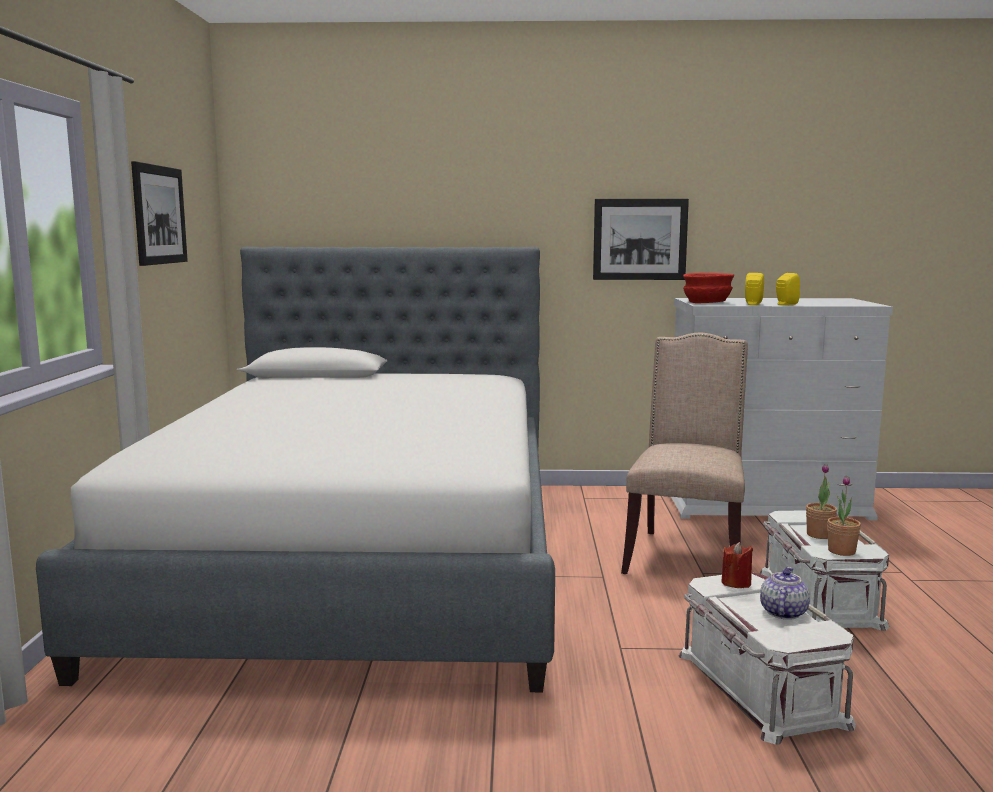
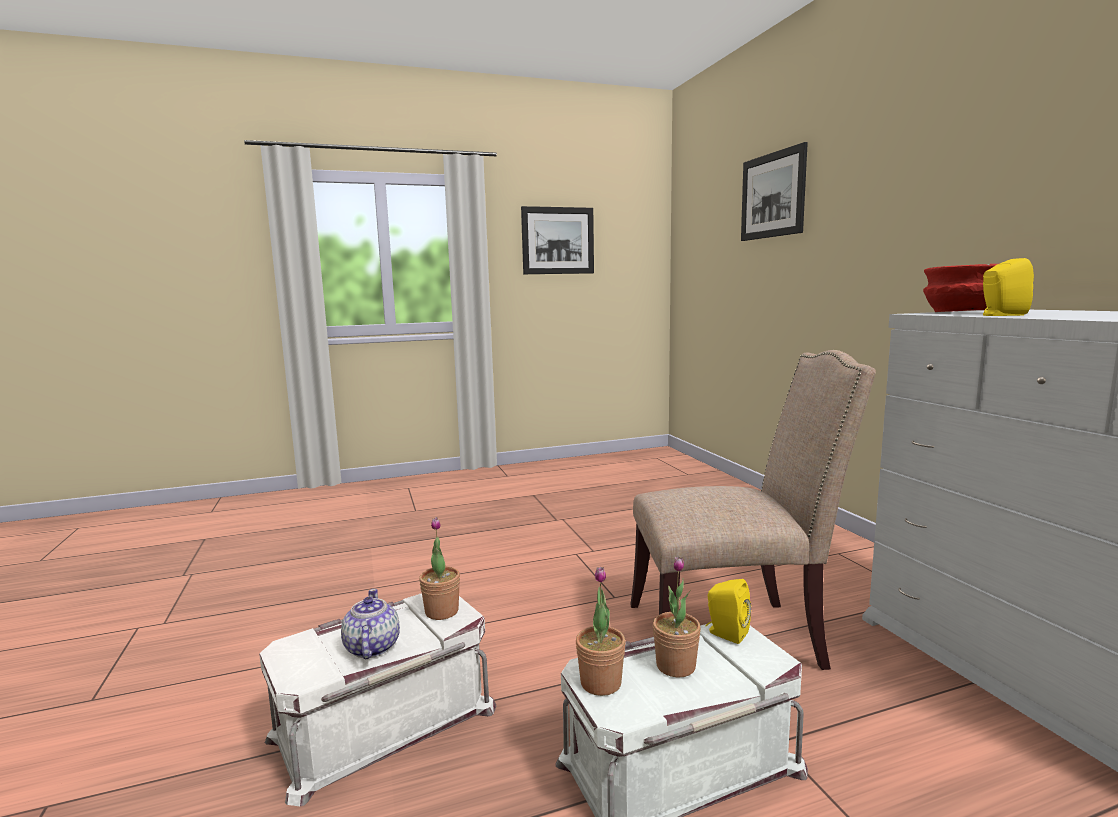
camera: 70 degrees right, 0 degrees up
bed [36,247,555,692] -> none
picture [593,199,689,280] -> picture moved to [741,142,808,241]
red candle [721,542,753,588] -> potted plant [419,517,460,620]
teapot [760,567,810,620] -> teapot turned 105 degrees counterclockwise [341,589,400,659]
yellow speaker [776,273,800,305] -> yellow speaker moved to [705,579,751,644]

